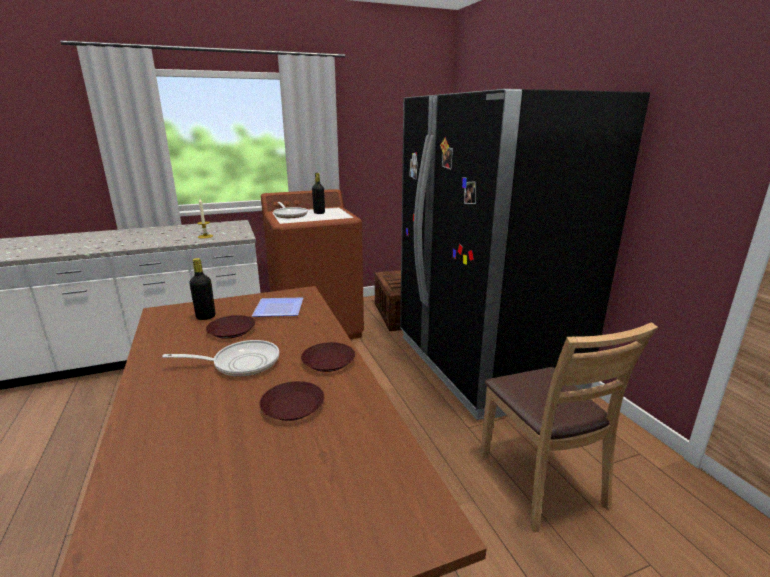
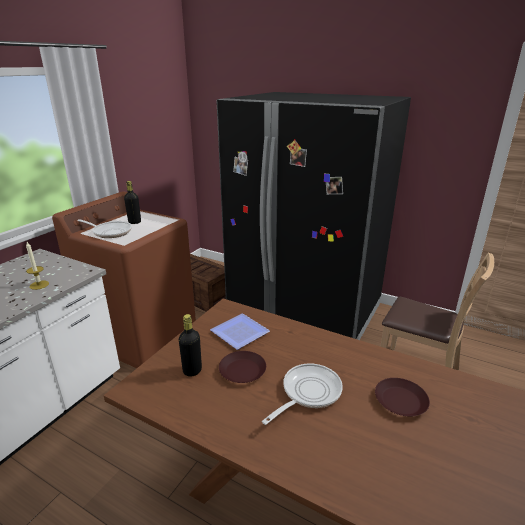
camera: 40 degrees left, 5 degrees up
brown plate [301,342,355,372] -> none

